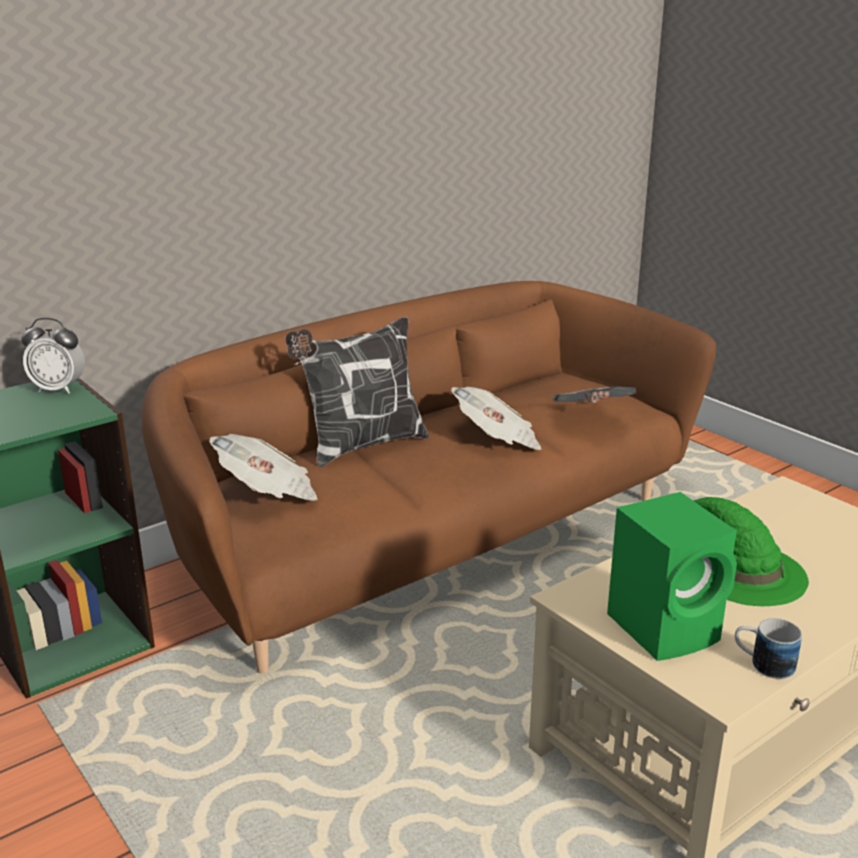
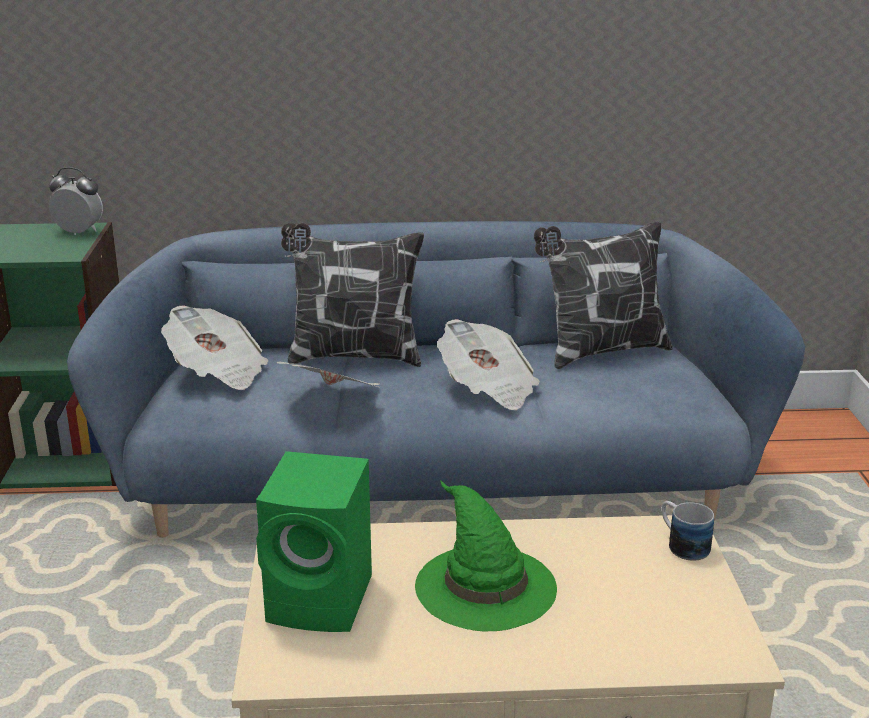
camera: 35 degrees right, 0 degrees up
alarm clock [21,318,85,394] -> alarm clock turned 150 degrees clockwise [49,167,103,235]
brown sofa [142,281,716,673] -> blue sofa [67,221,805,538]
newspaper [552,386,636,403] -> newspaper moved to [277,362,379,387]
mug [735,618,802,679] -> mug moved to [662,501,714,561]
none -> pillow [534,221,673,369]

